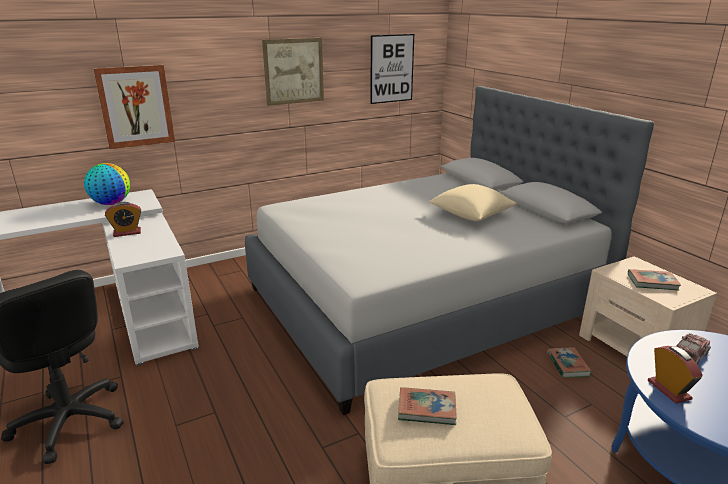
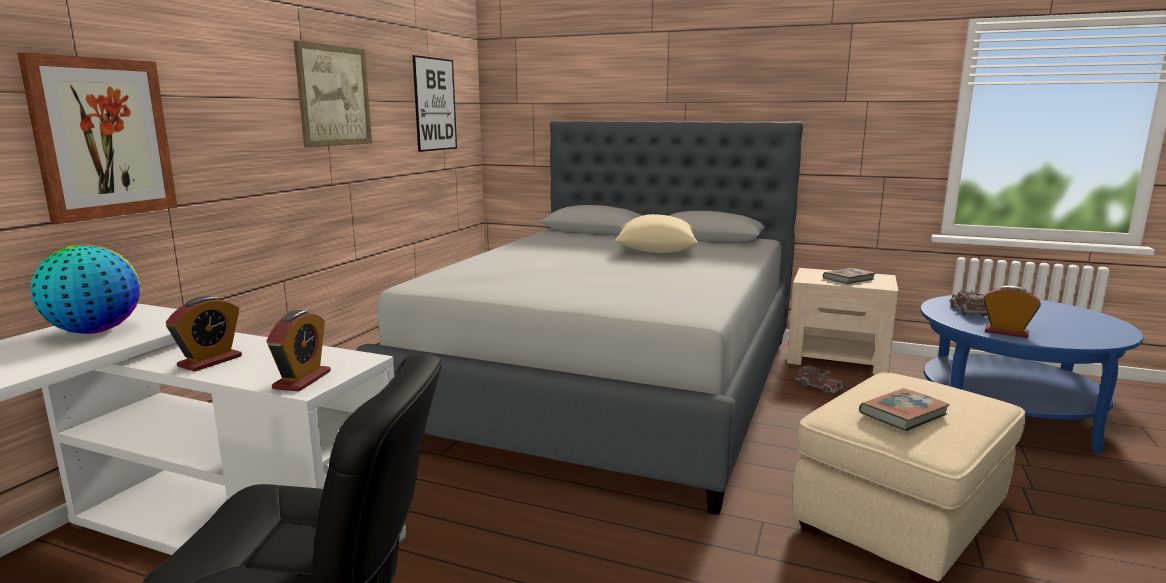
camera: 40 degrees left, 10 degrees down
book [547,348,592,378] -> toy truck [795,364,843,394]
none -> alarm clock [266,310,331,392]

